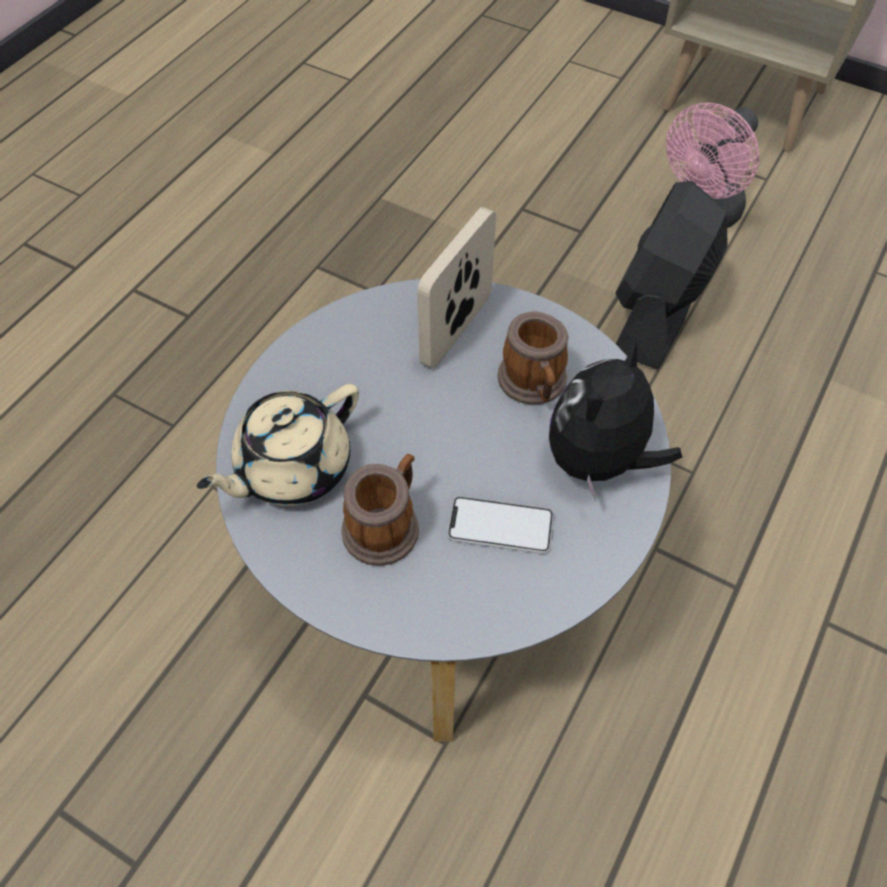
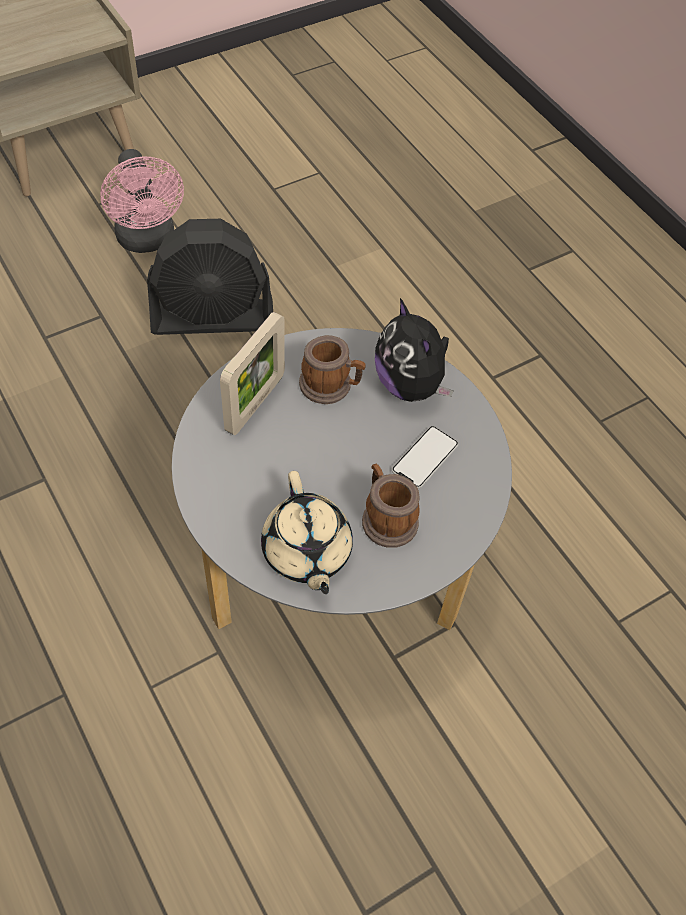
camera: 65 degrees left, 0 degrees up
picture frame [417,207,496,369] -> picture frame turned 120 degrees counterclockwise [220,312,285,435]
black fan [615,181,728,370] -> black fan turned 60 degrees counterclockwise [147,219,273,335]

